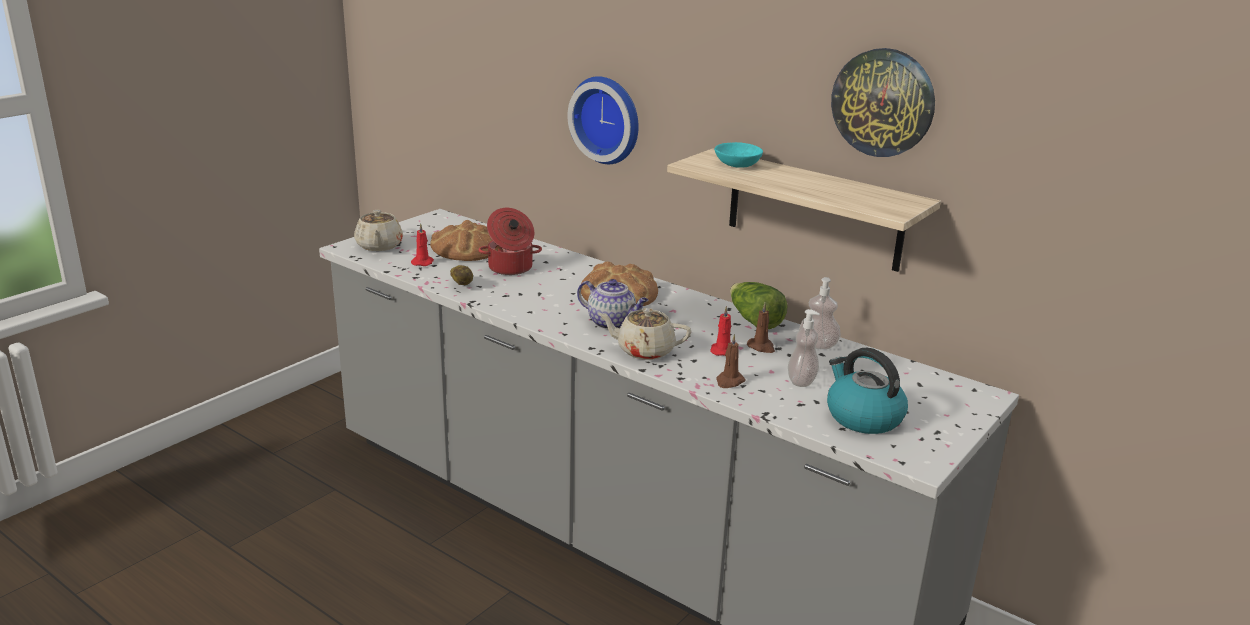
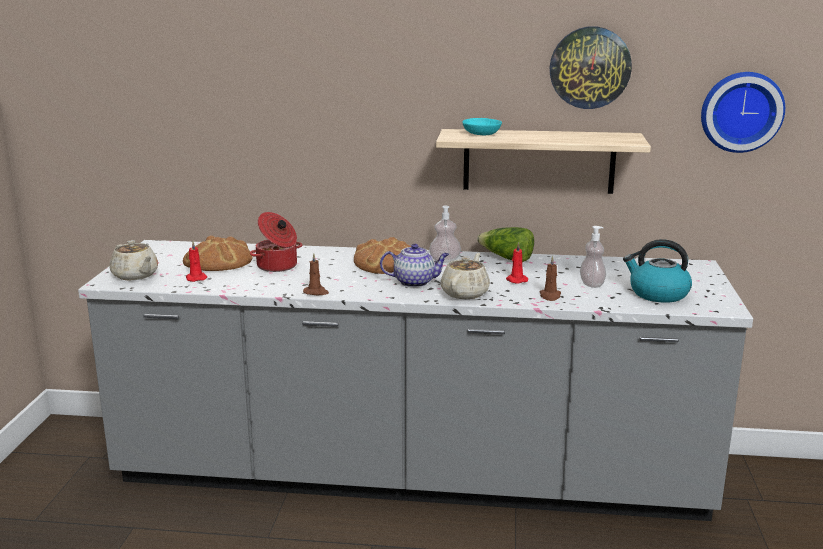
camera: 30 degrees left, 5 degrees down
potato [450,265,473,285] -> none
wall clock [568,76,639,164] -> wall clock moved to [701,72,785,153]
beige teapot [598,308,692,360] -> beige teapot turned 135 degrees clockwise [440,253,490,299]
brown candle [747,303,775,353] -> brown candle moved to [303,253,329,295]
soap dispenser [799,277,841,349] -> soap dispenser moved to [429,205,461,262]

